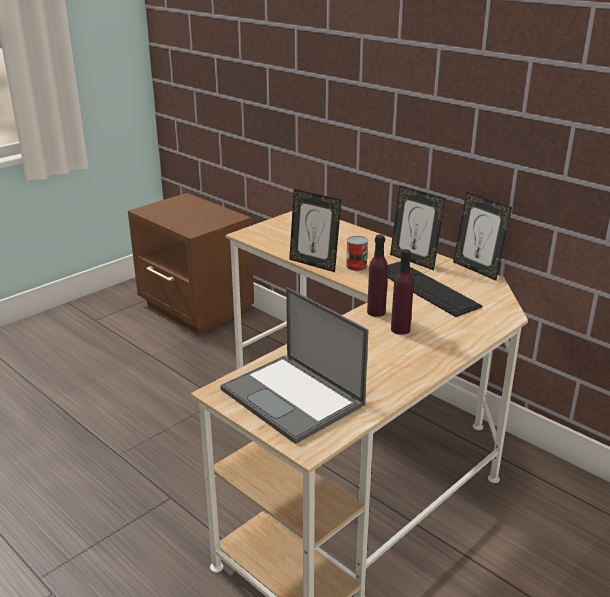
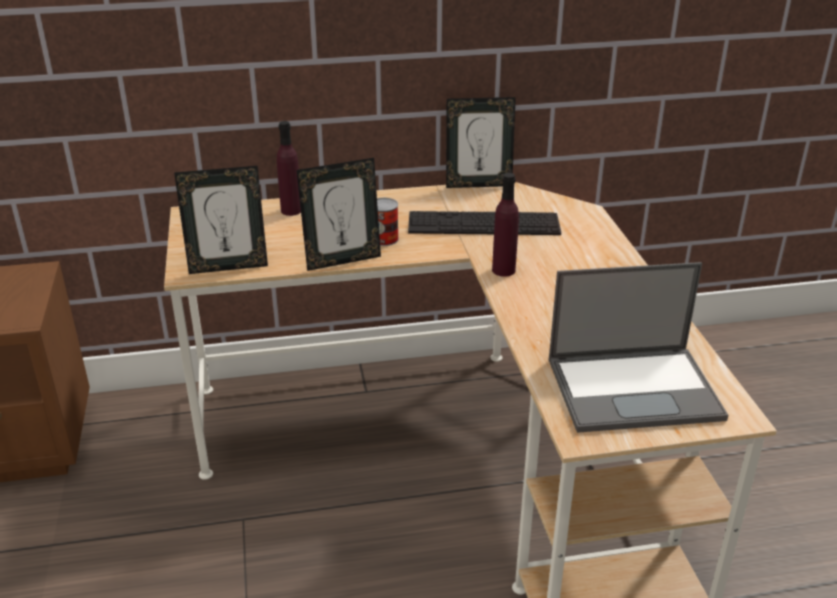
camera: 55 degrees left, 5 degrees up
picture frame [390,185,446,270] -> picture frame moved to [174,166,268,274]
purple bottle [391,249,413,335] -> purple bottle moved to [277,121,301,216]

